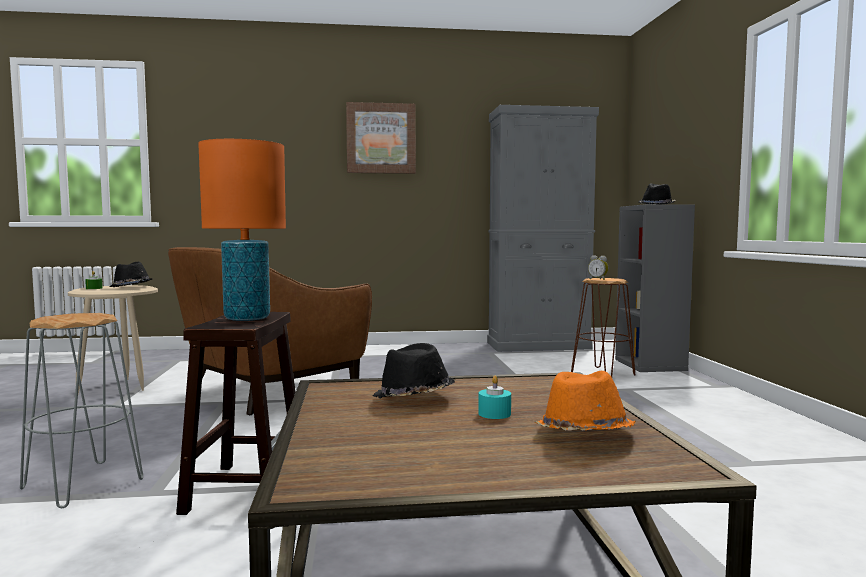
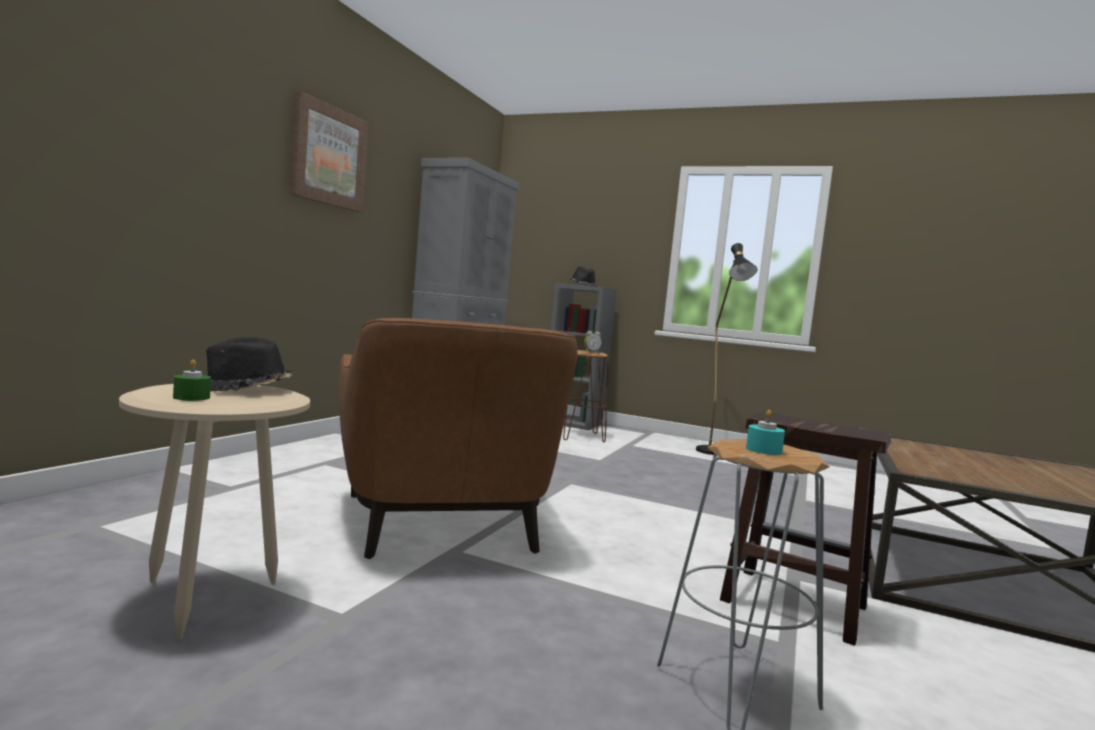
camera: 60 degrees left, 0 degrees up
orange table lamp [198,139,286,321] -> none
black hat [373,343,455,398] -> none
turquoise candle [478,376,511,419] -> turquoise candle moved to [746,410,785,455]
orange hat [534,371,636,431] -> none
none -> black floor lamp [696,243,757,455]

